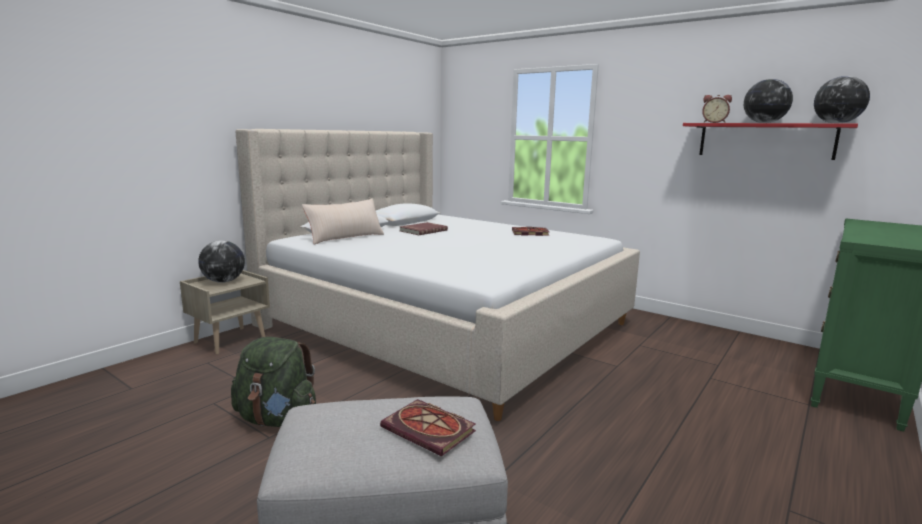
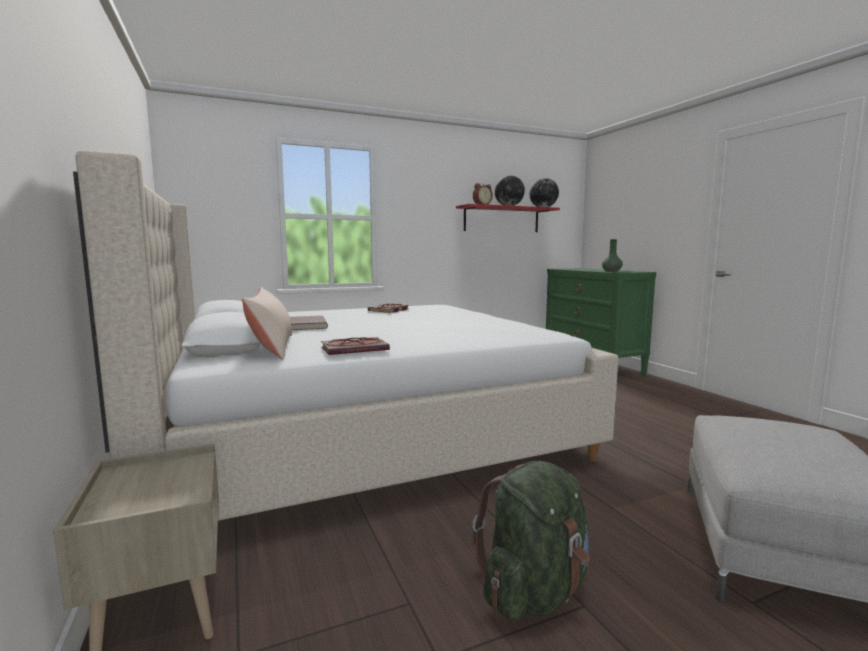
camera: 60 degrees left, 5 degrees down
globe [198,240,245,283] -> none
book [380,399,476,456] -> book moved to [321,337,390,355]
none -> green vase [602,239,623,272]

